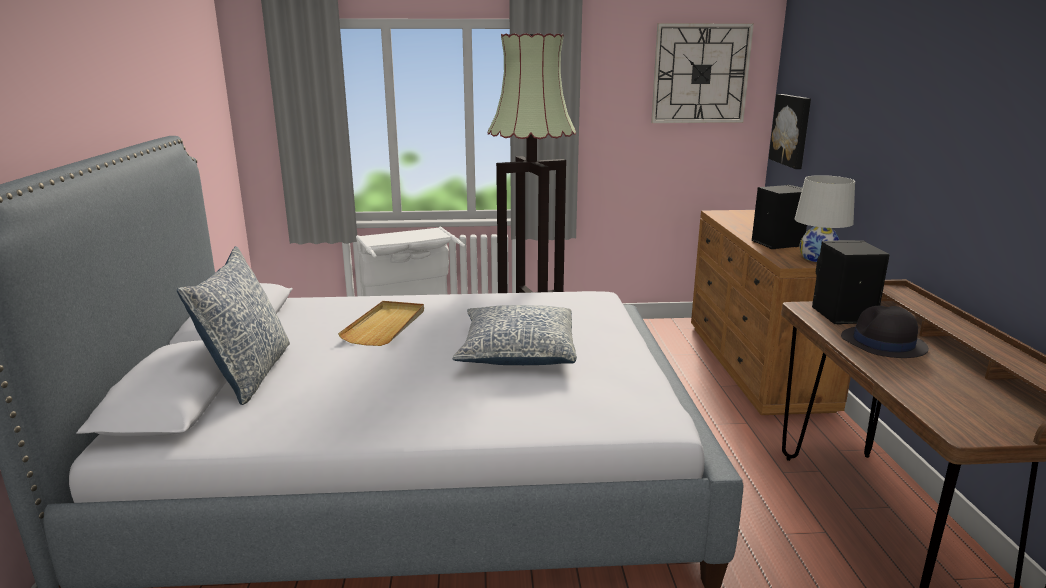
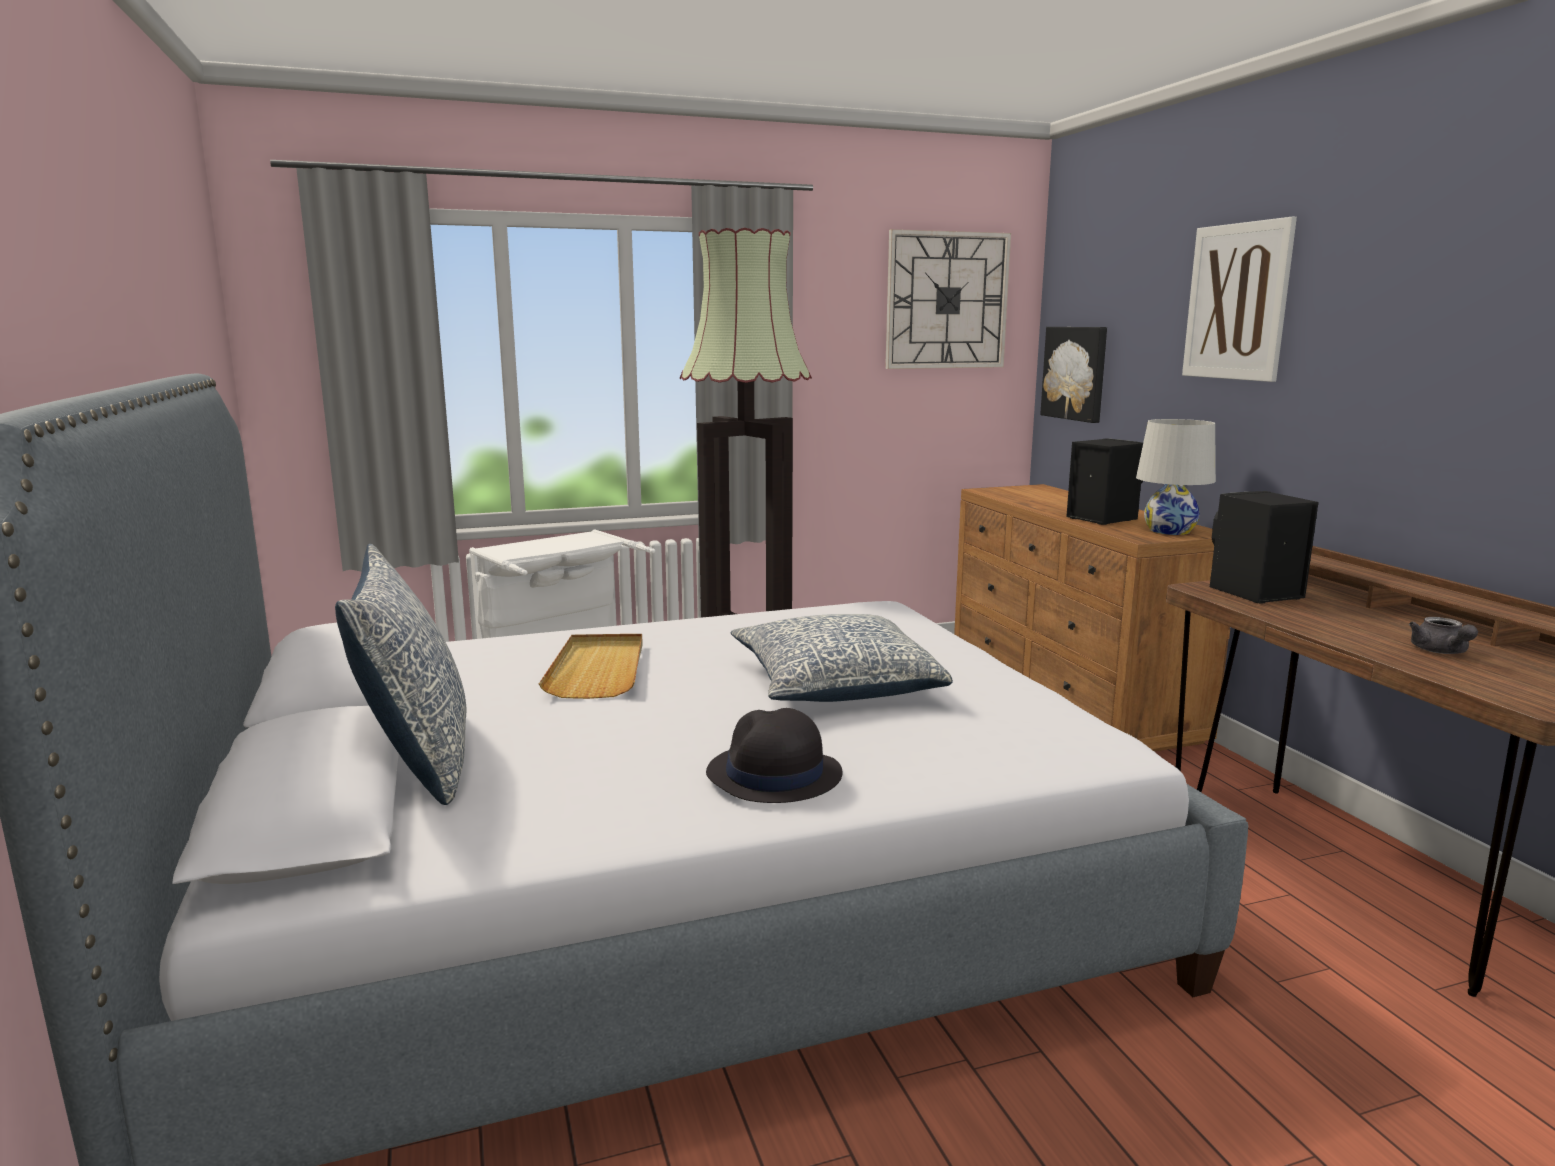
camera: 15 degrees left, 5 degrees down
black hat [841,306,929,358] -> black hat moved to [706,708,843,803]
none -> picture [1182,217,1297,382]
none -> grey teapot [1409,617,1478,654]

